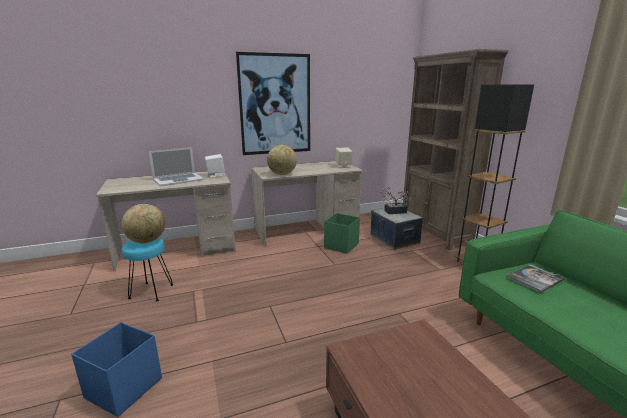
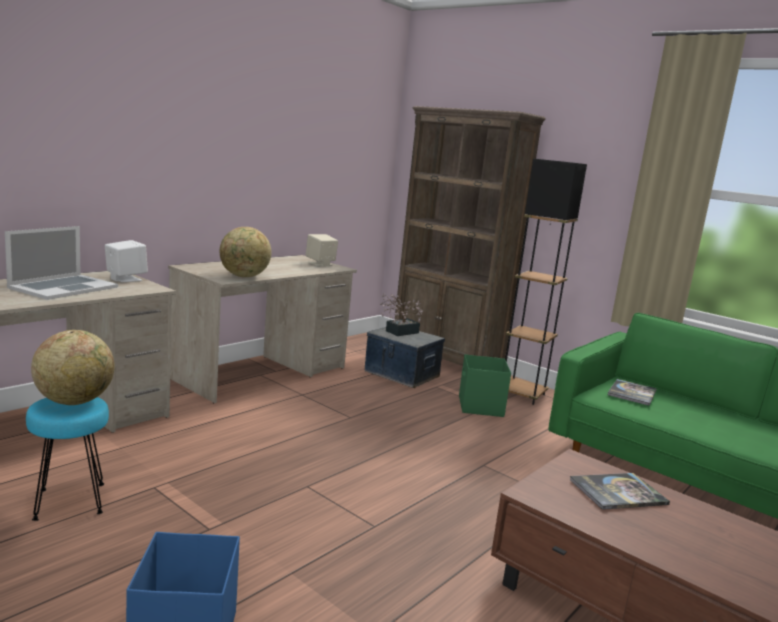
camera: 30 degrees left, 5 degrees down
picture [236,52,310,155] -> none
green storage box [324,213,360,254] -> green storage box moved to [459,354,511,417]
none -> book [570,473,670,510]

